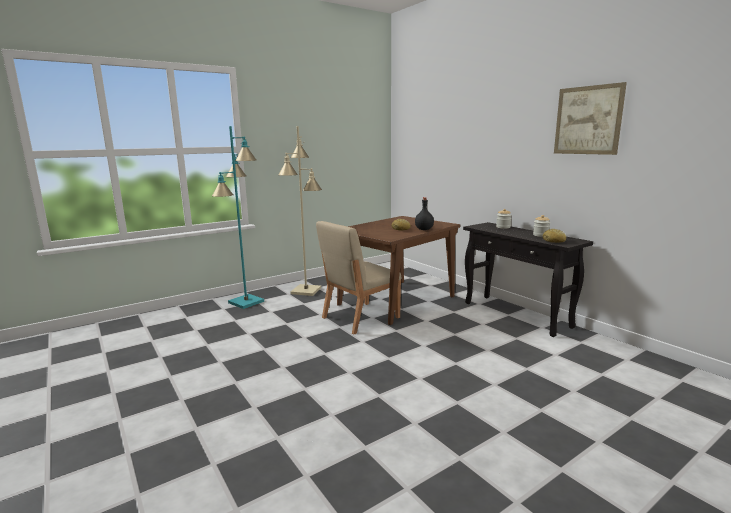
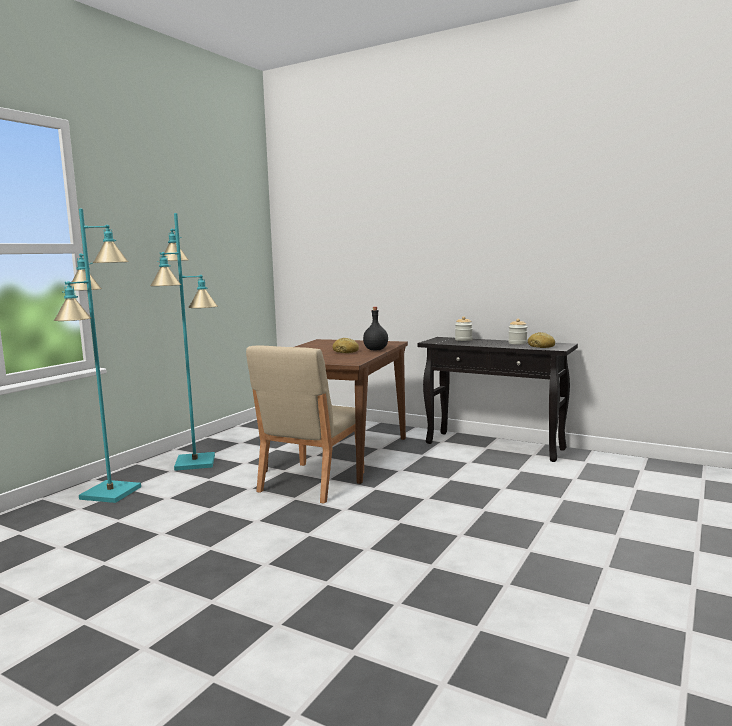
camera: 25 degrees left, 5 degrees down
beige floor lamp [278,126,322,296] -> turquoise floor lamp [150,213,218,471]
picture [554,82,627,155] -> none

